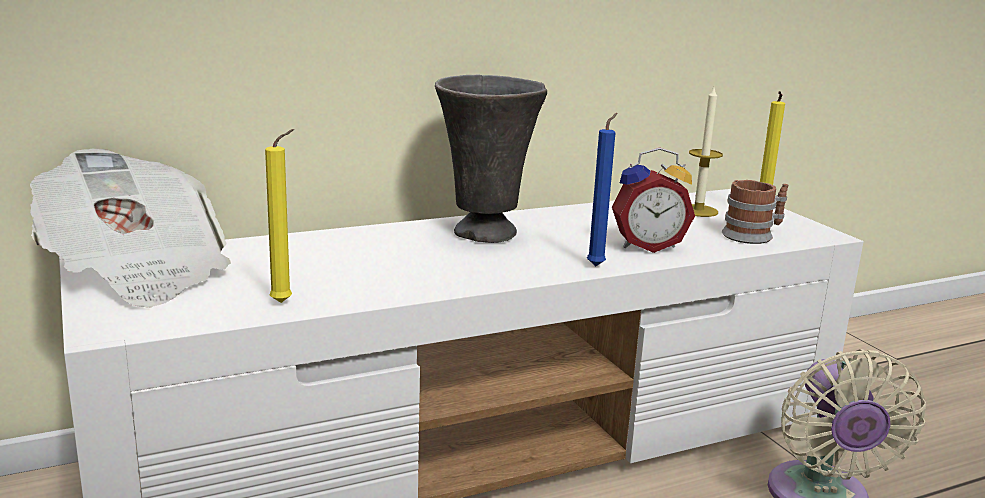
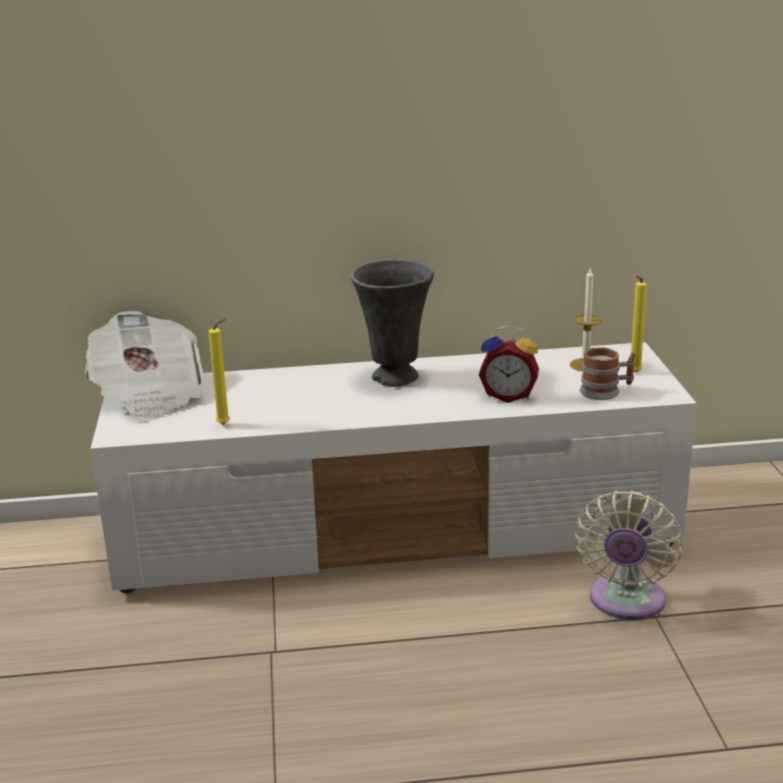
camera: 20 degrees right, 5 degrees up
blue candle [587,113,618,266] -> none

